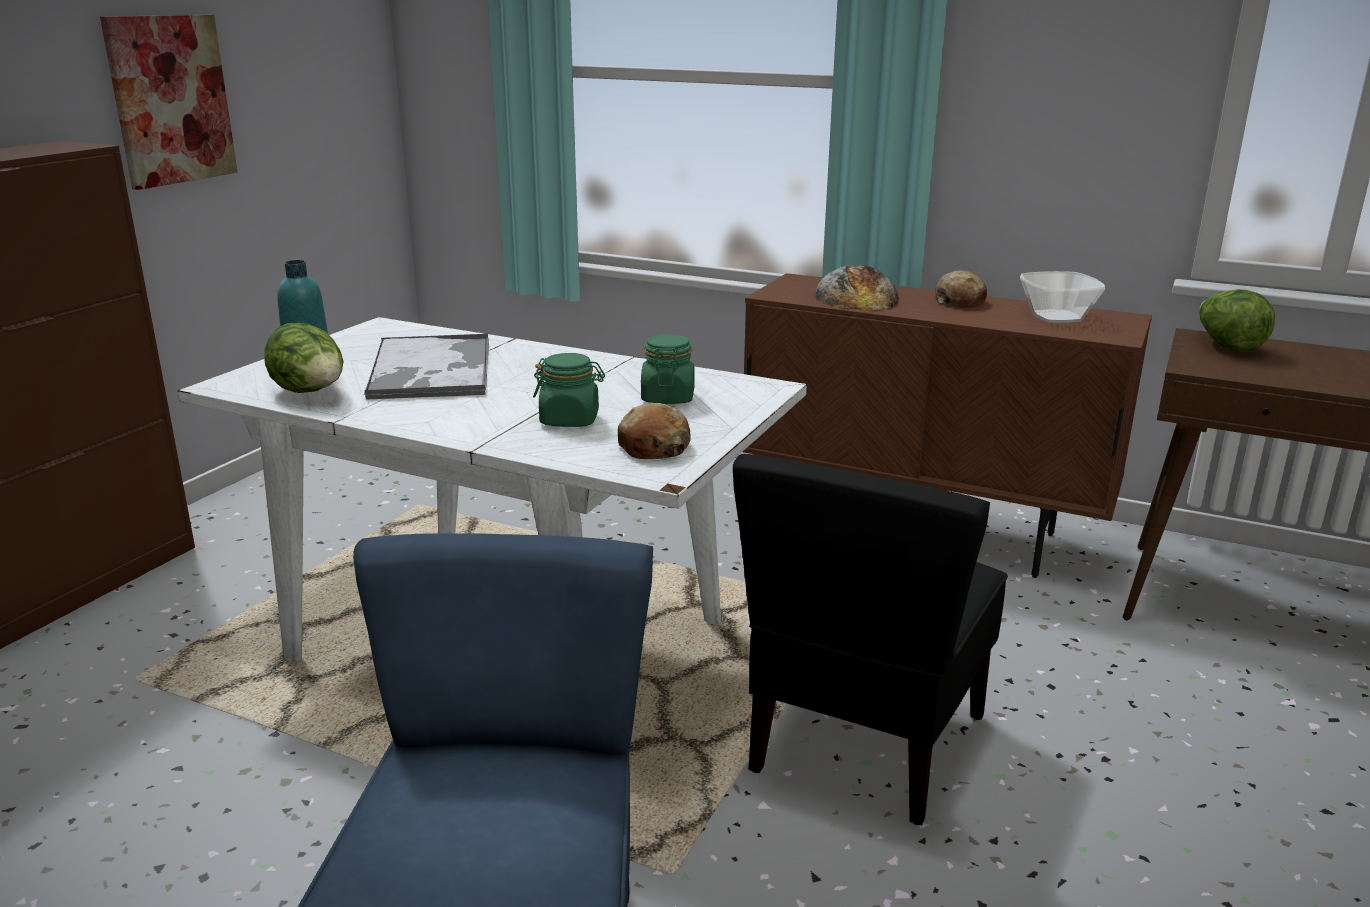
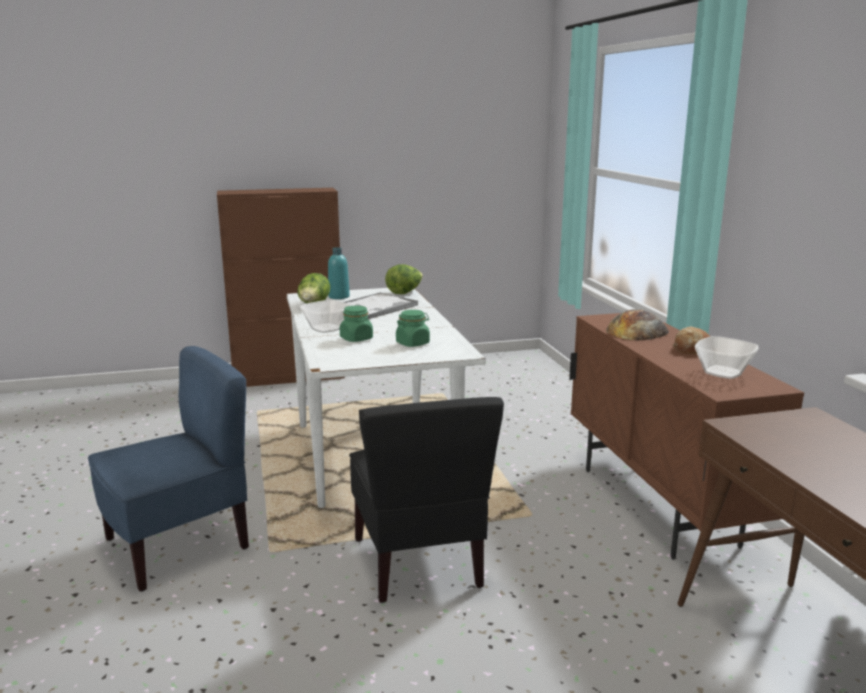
camera: 50 degrees right, 5 degrees down
picture [100,15,238,190] -> none
bread [618,403,691,459] -> none
black chair [733,454,1008,826] -> black chair turned 90 degrees counterclockwise [349,397,504,603]
lettuce [1199,289,1275,352] -> lettuce moved to [385,264,423,294]
none -> bowl [300,300,350,333]

